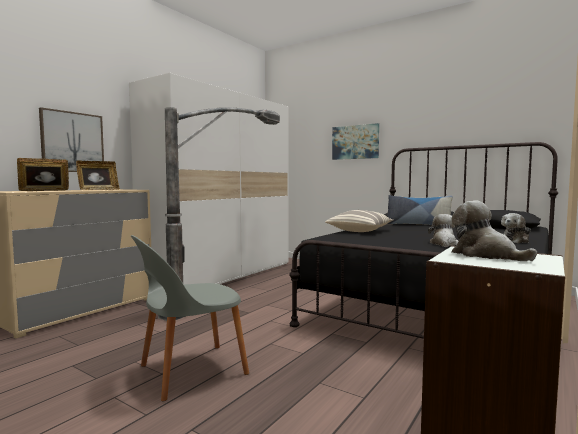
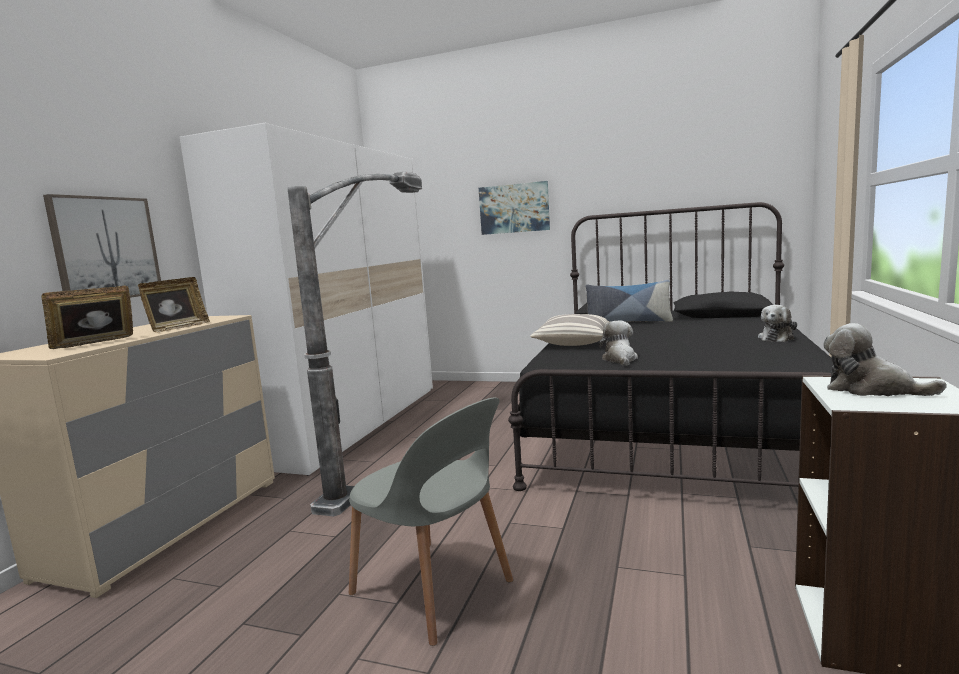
camera: 15 degrees left, 5 degrees up
grey chair [131,235,249,401] -> grey chair turned 90 degrees counterclockwise [349,398,513,646]
plush toy [428,214,459,247] -> plush toy moved to [599,320,638,366]

